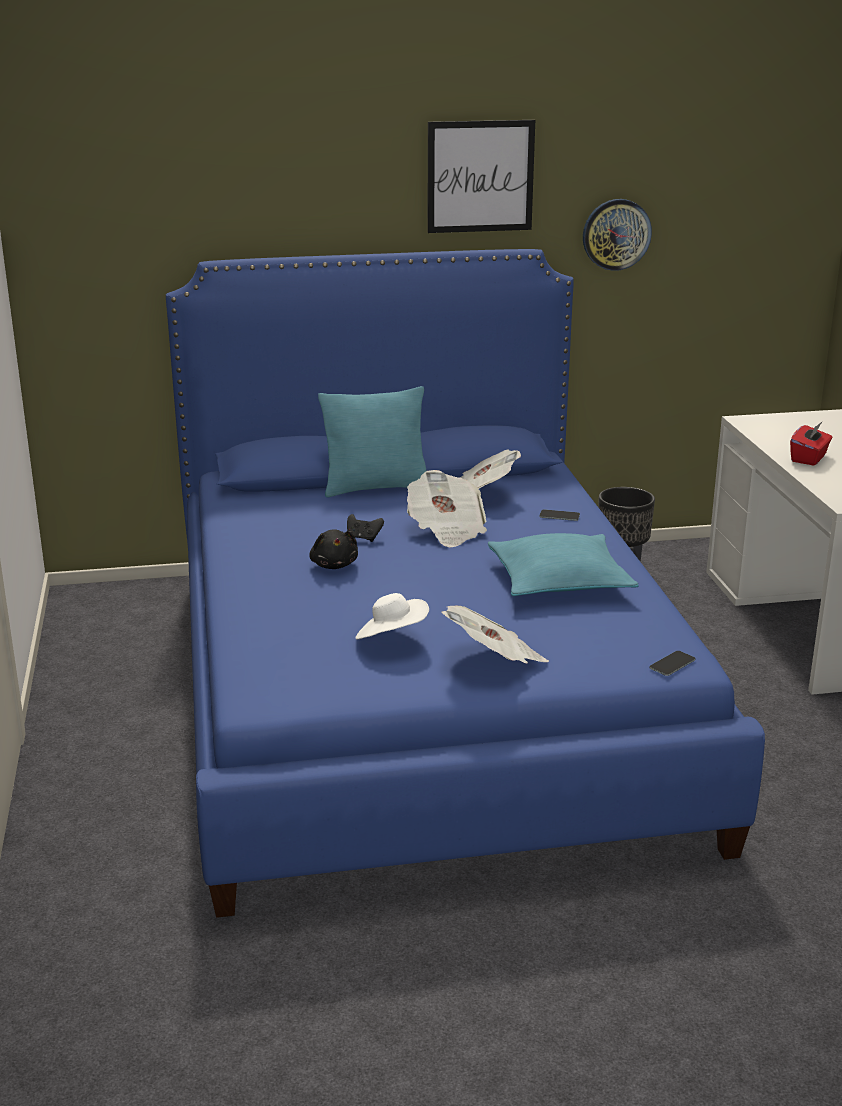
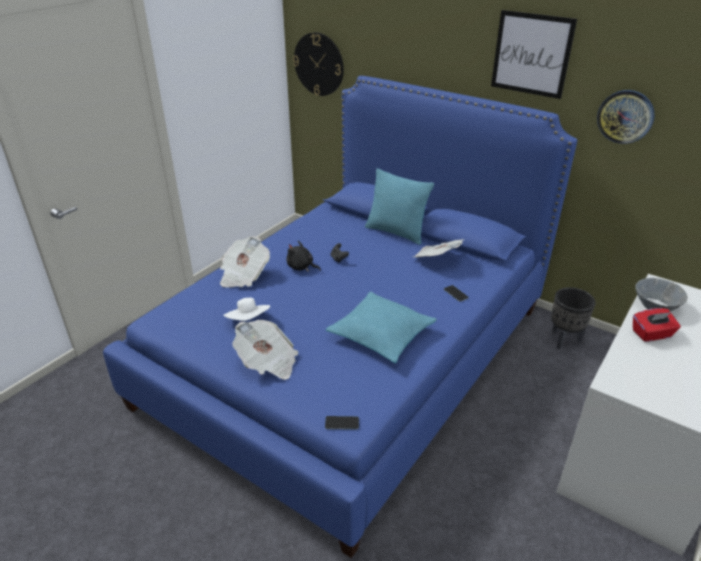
camera: 45 degrees right, 10 degrees up
black plush toy [309,529,358,569] -> black plush toy turned 90 degrees clockwise [287,241,321,271]
newspaper [407,470,487,548] -> newspaper moved to [220,236,270,288]
none -> wall clock [293,32,344,96]
none -> grey bowl [635,278,688,311]

